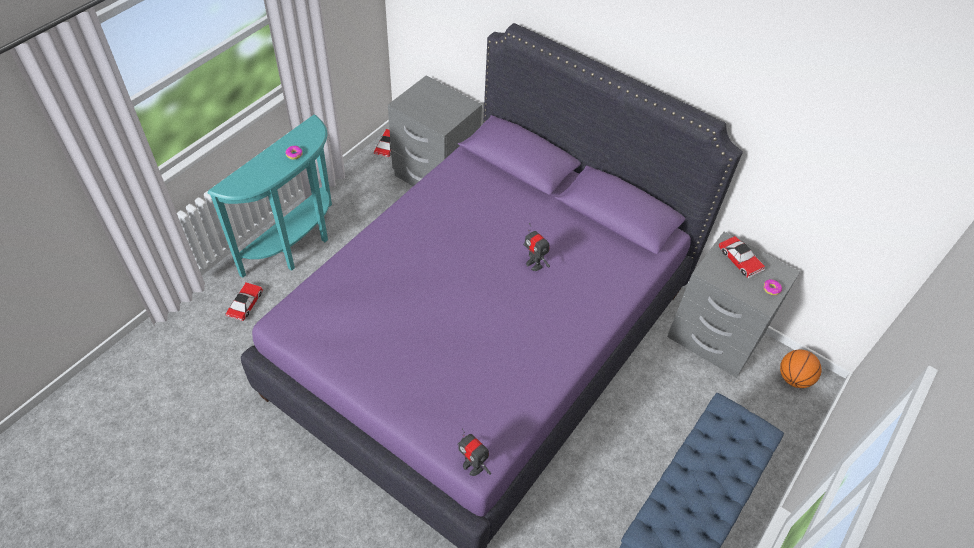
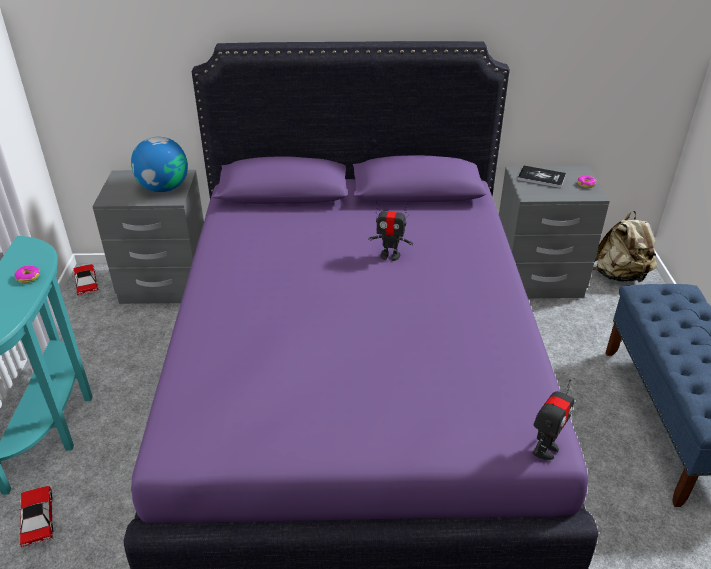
camera: 35 degrees left, 15 degrees down
toy robot [457,428,491,476] -> toy robot turned 60 degrees counterclockwise [533,379,574,461]
toy car [718,236,765,278] -> book [517,165,566,188]
basketball [780,349,822,388] -> beige backpack [593,211,657,283]
none -> globe [131,137,188,192]

